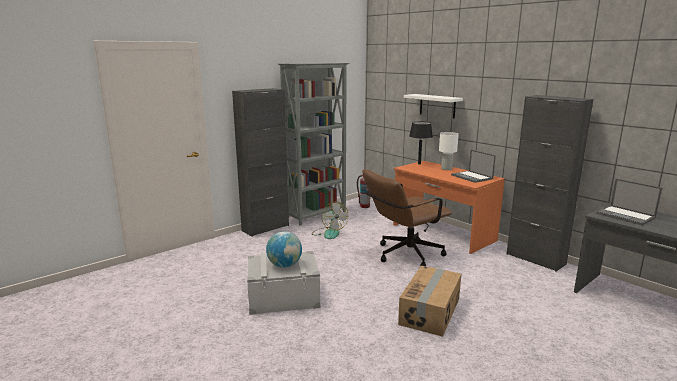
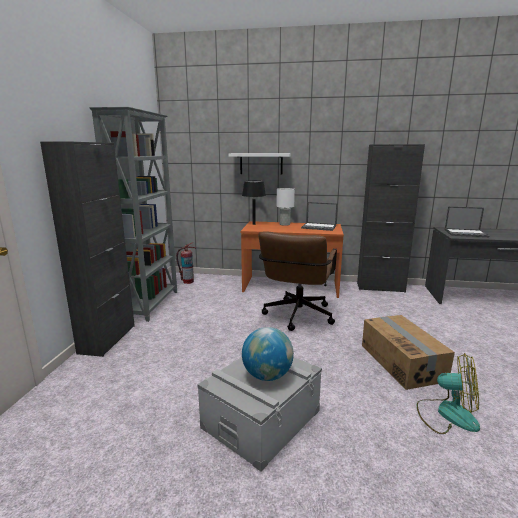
camera: 40 degrees left, 0 degrees up
fan [312,201,348,239] -> fan moved to [417,353,480,434]

